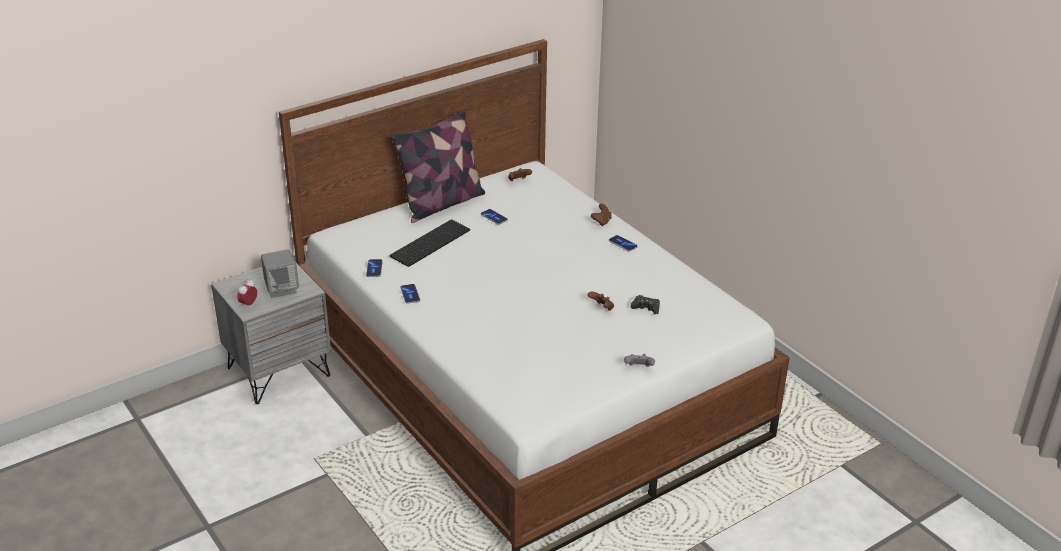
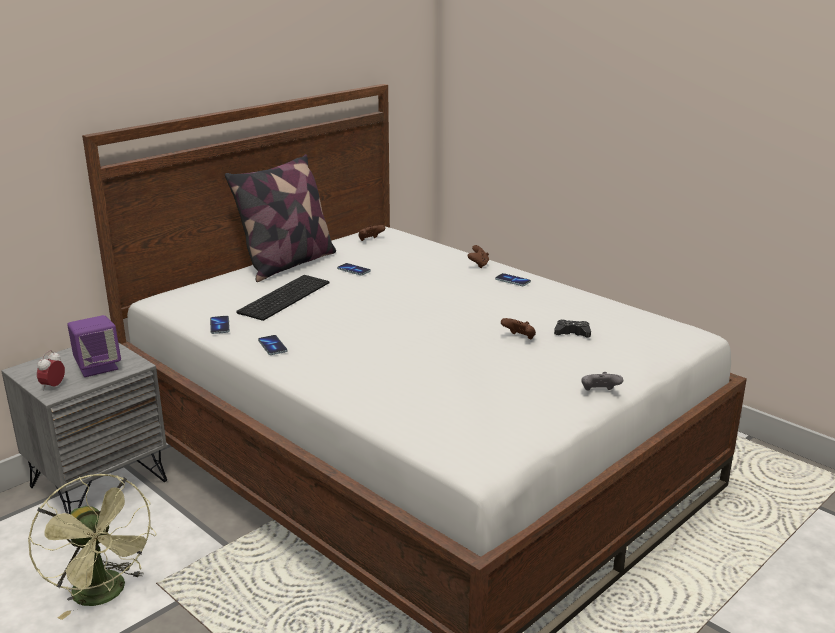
camera: 10 degrees left, 10 degrees down
grey speaker [261,249,299,298] -> purple speaker [67,315,121,377]
none -> green fan [28,474,157,620]

